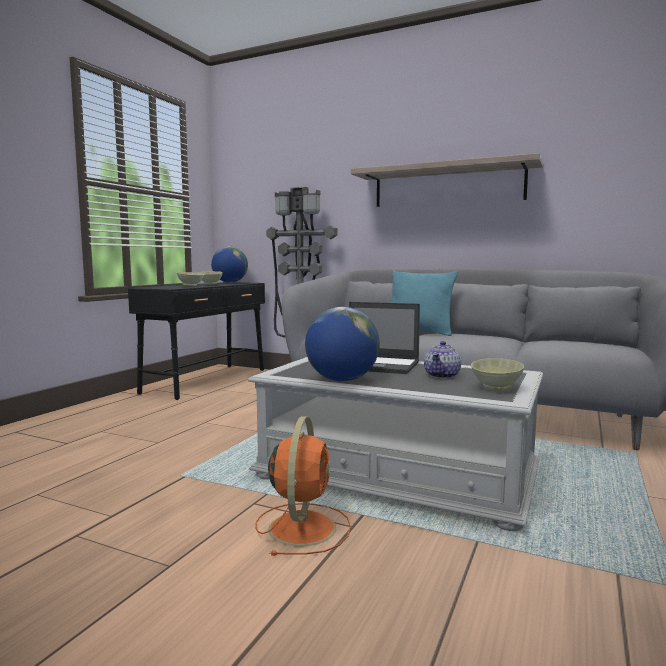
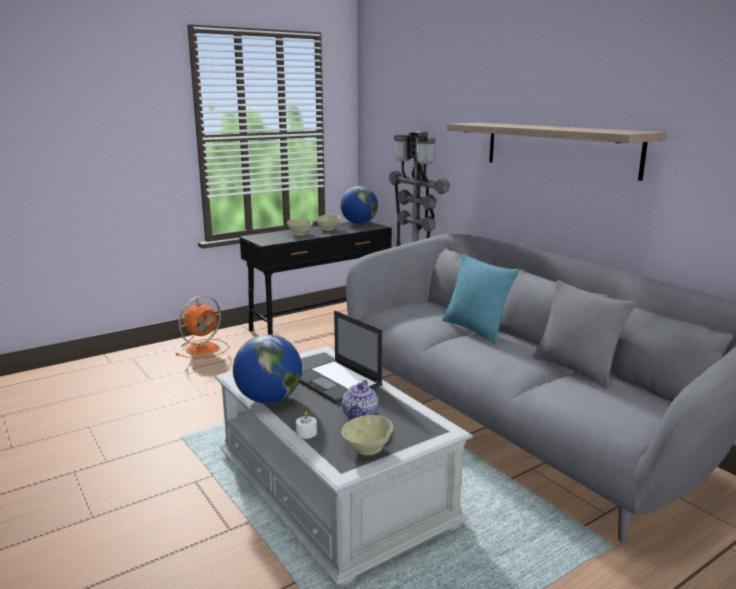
camera: 30 degrees right, 10 degrees up
orange fan [255,416,351,556] -> orange fan moved to [176,295,229,359]
teapot [424,341,461,379] -> teapot turned 45 degrees counterclockwise [342,380,378,419]
none -> white candle [296,411,317,439]
none -> grey pillow [533,280,636,388]

